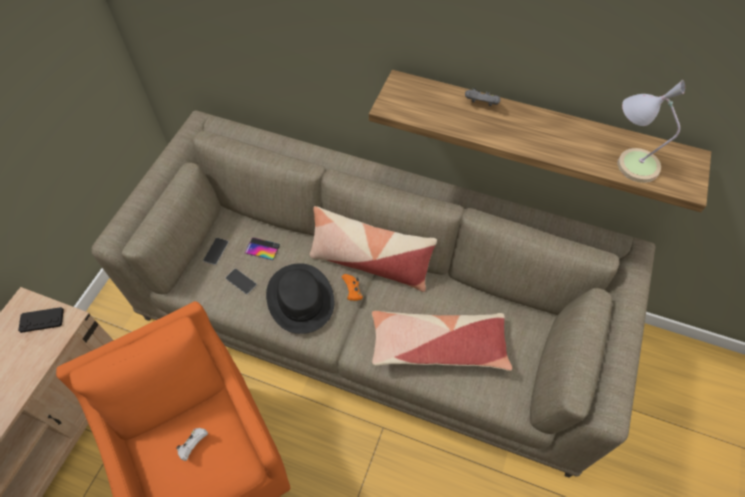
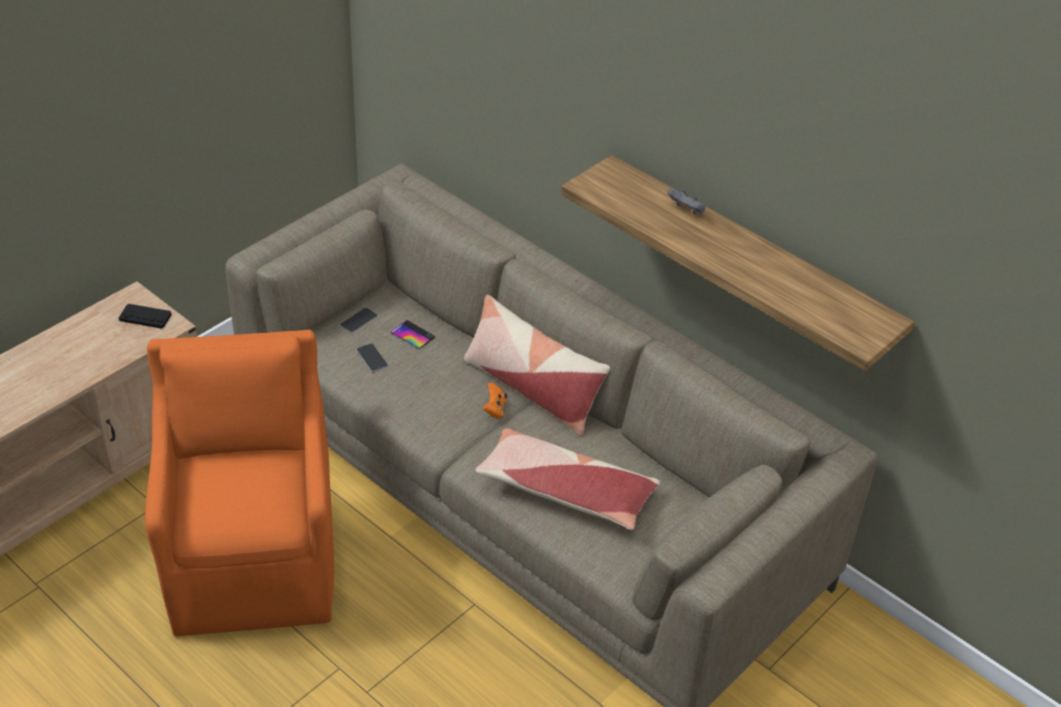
camera: 20 degrees right, 15 degrees down
white game controller [176,428,208,461] -> none
black hat [266,263,334,334] -> none
table lamp [617,80,685,183] -> none

